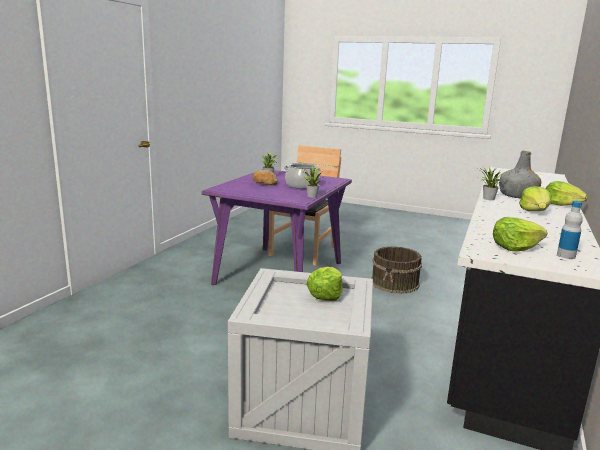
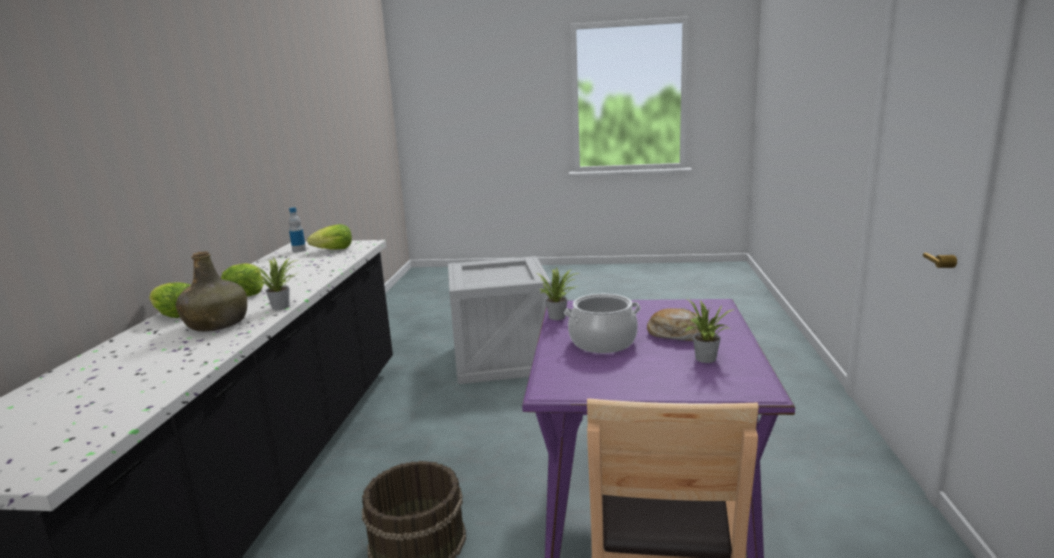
camera: 165 degrees right, 0 degrees up
lettuce [306,267,343,301] -> none
grey bottle [499,151,541,198] -> green bottle [176,251,247,332]

